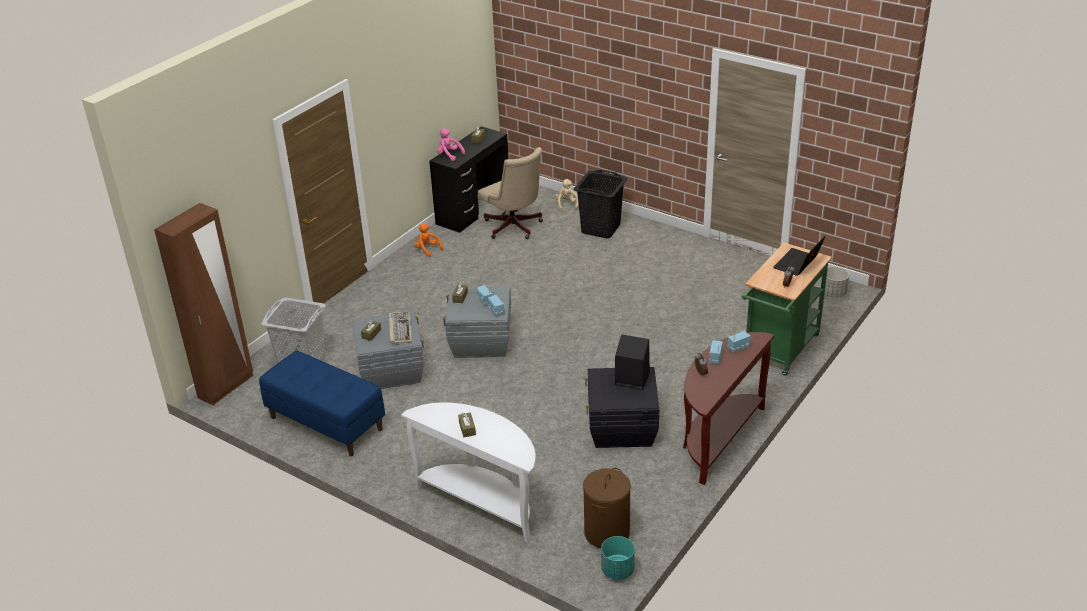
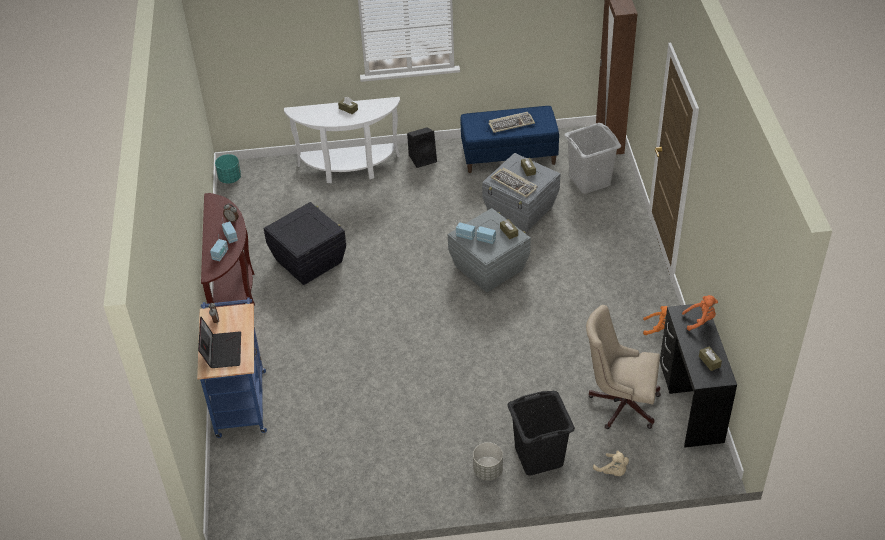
camera: 140 degrees right, 10 degrees up
pink plush toy [437,128,465,161] -> orange plush toy [682,295,718,331]
brown laundry basket [583,468,631,548] -> none
black speaker [615,335,650,390] -> black speaker moved to [407,127,437,168]
green cart [742,243,832,376] -> blue cart [197,297,267,438]
grey planter [825,267,849,298] -> grey planter moved to [473,442,503,480]
none -> keyboard [489,112,535,133]

